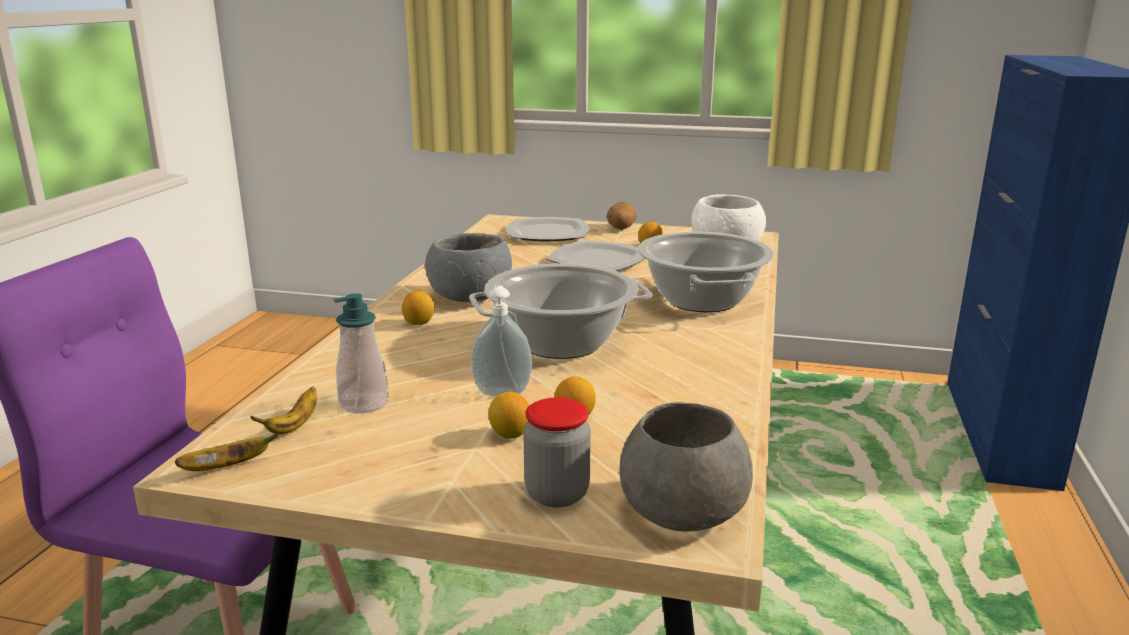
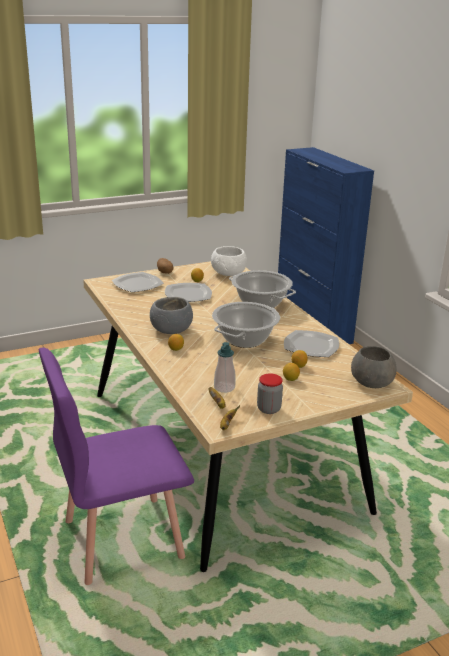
camera: 40 degrees left, 5 degrees up
soap dispenser [471,285,532,396] -> none
jar [523,398,591,508] -> jar moved to [257,373,283,414]
none -> plate [284,330,339,357]

